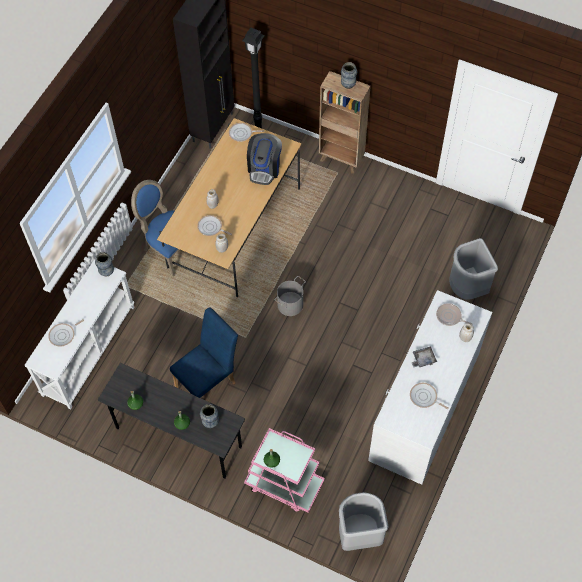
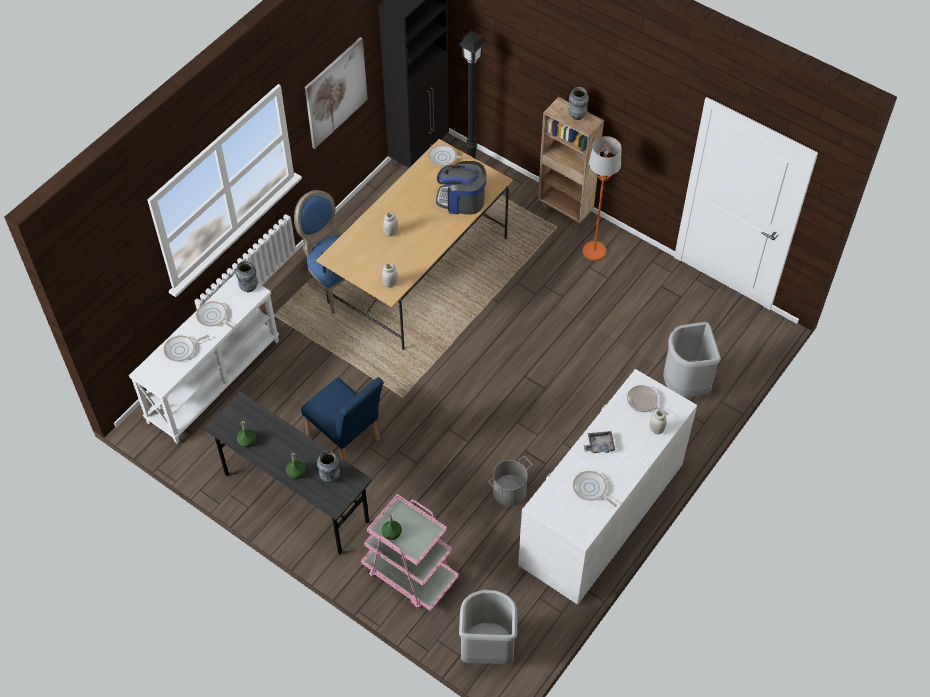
camera: 10 degrees right, 5 degrees down
blue chair [170,307,238,398] -> blue chair turned 75 degrees clockwise [301,377,383,463]
frying pan [197,215,232,236] -> frying pan moved to [196,301,235,329]
coffee machine [247,133,282,185] -> coffee machine turned 75 degrees clockwise [436,161,486,215]
grey bucket [275,276,306,316] -> grey bucket moved to [488,456,533,506]
none -> picture [305,37,368,149]
none -> orange floor lamp [583,136,621,261]

